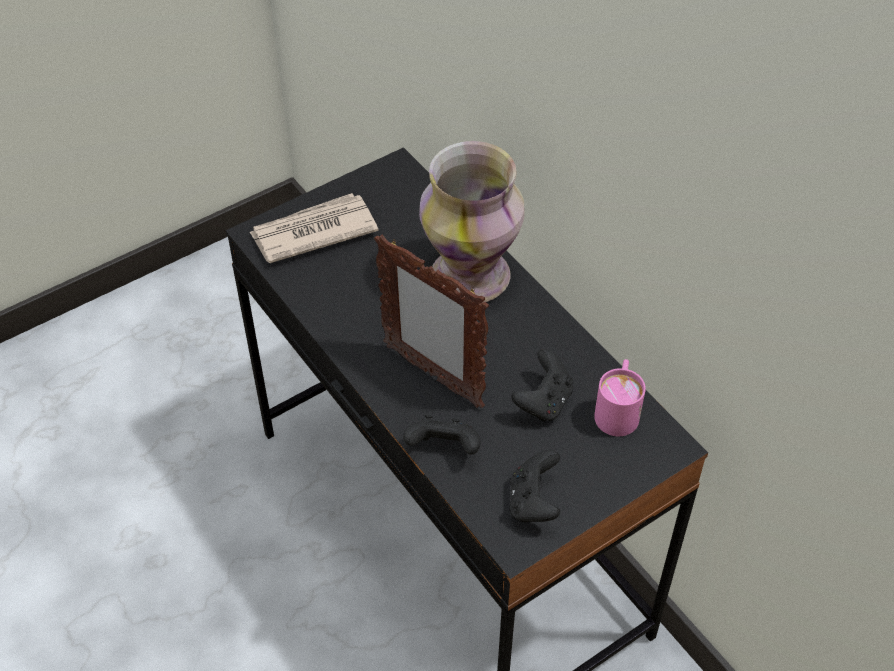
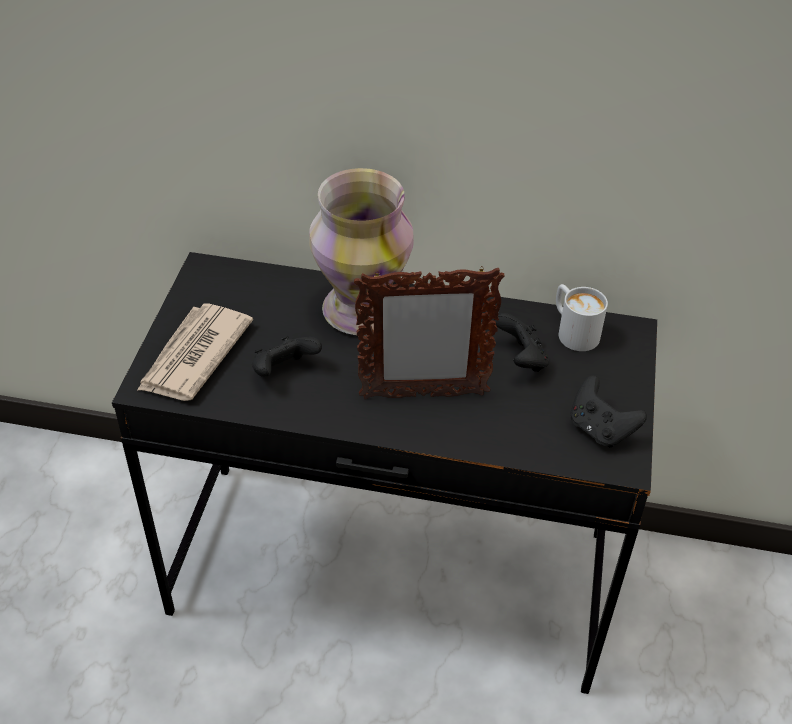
camera: 45 degrees left, 5 degrees down
black game controller [403,415,481,455] -> black game controller moved to [252,336,322,377]
pink mug [594,359,646,436] -> white mug [556,284,608,351]

